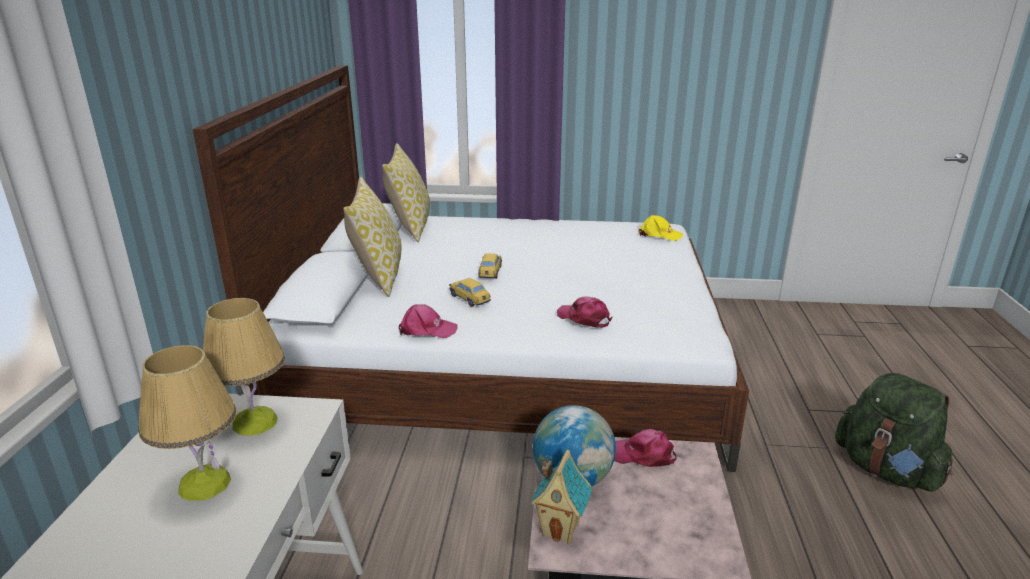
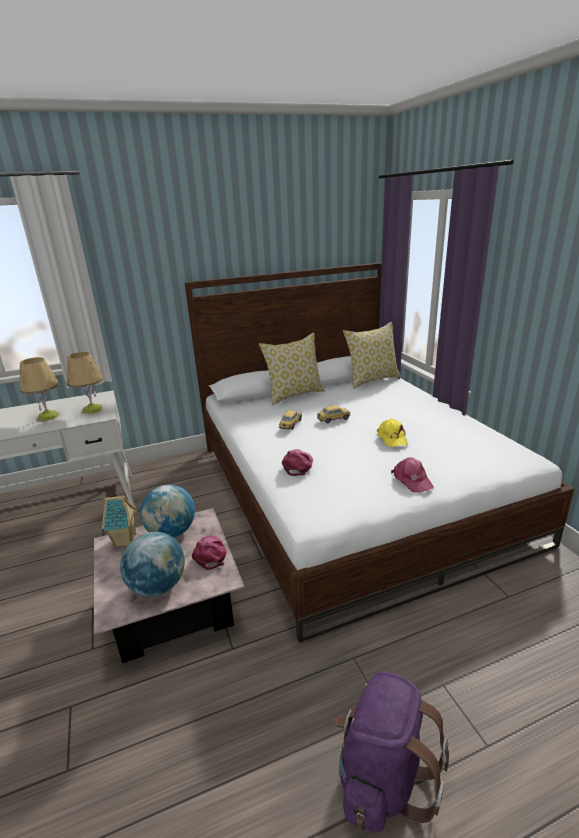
camera: 65 degrees right, 0 degrees up
pink cap [399,304,458,338] -> pink cap moved to [391,457,434,493]
yellow cap [638,215,683,241] -> yellow cap moved to [377,419,408,447]
green backpack [835,373,953,492] -> purple backpack [335,671,449,833]
none -> globe [120,532,185,596]

